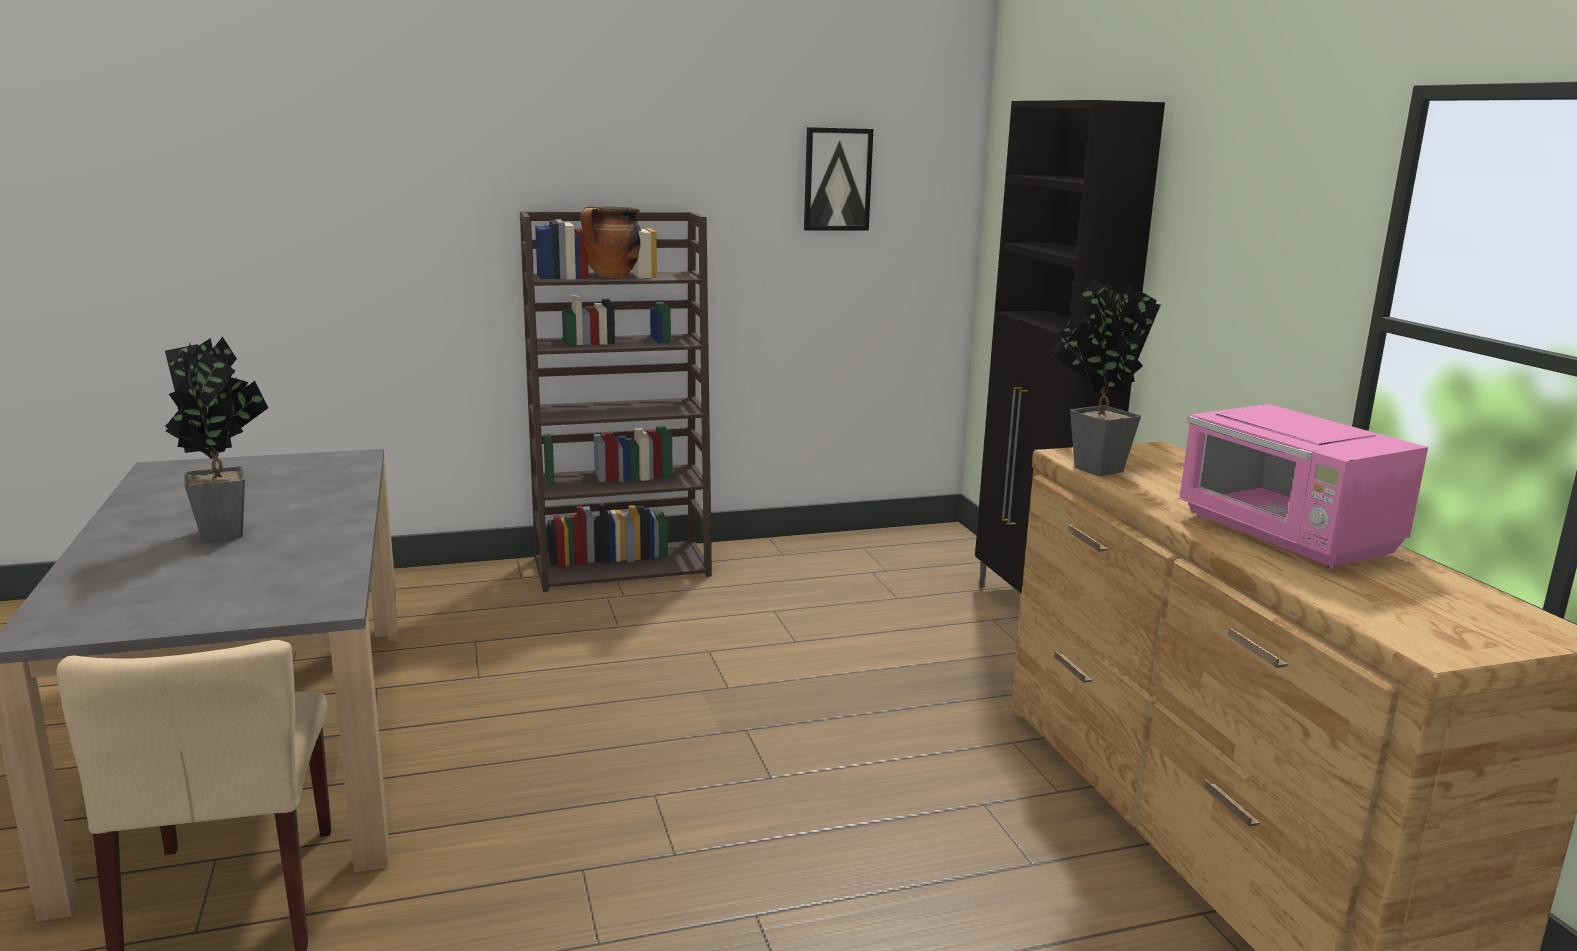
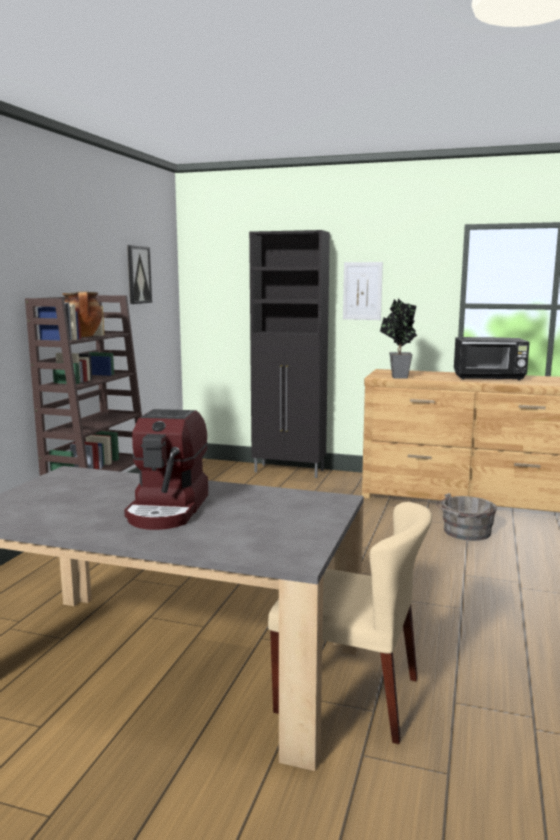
camera: 55 degrees left, 5 degrees down
potted plant [165,337,268,542] -> coffee machine [124,409,208,530]
pink microwave [1179,404,1428,568] -> black microwave [454,337,530,381]
none -> picture [343,262,383,320]
none -> grey bucket [437,493,497,541]

